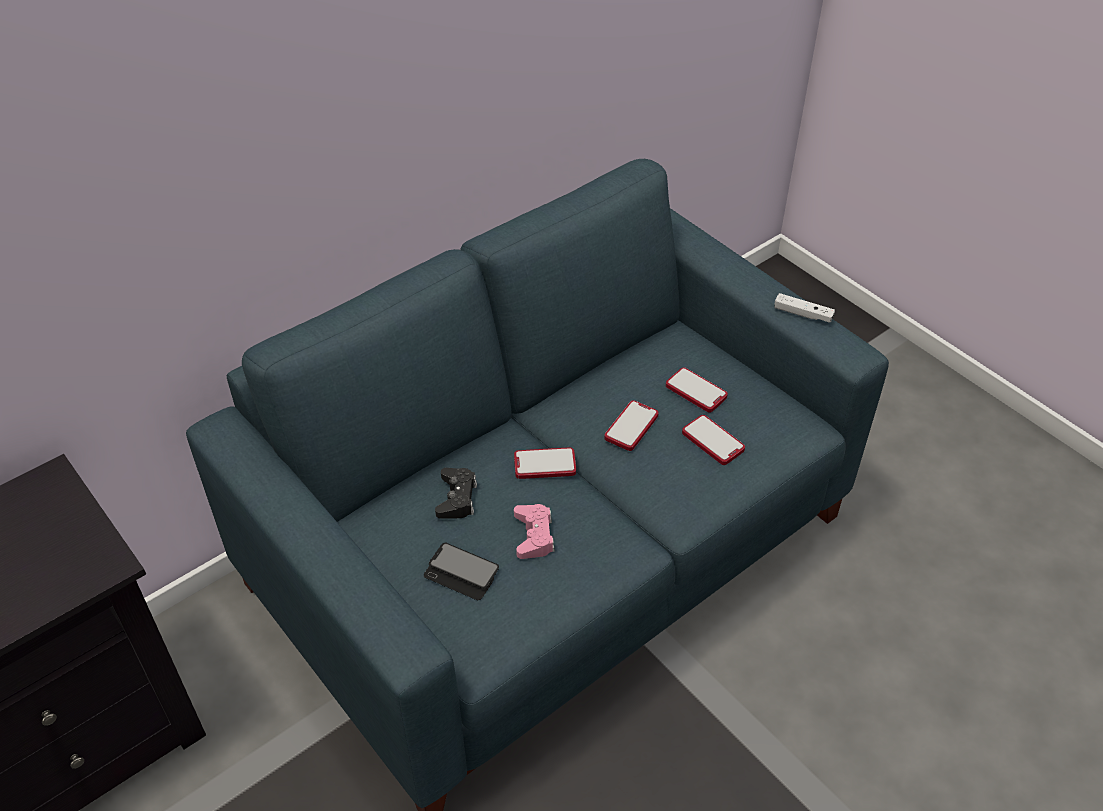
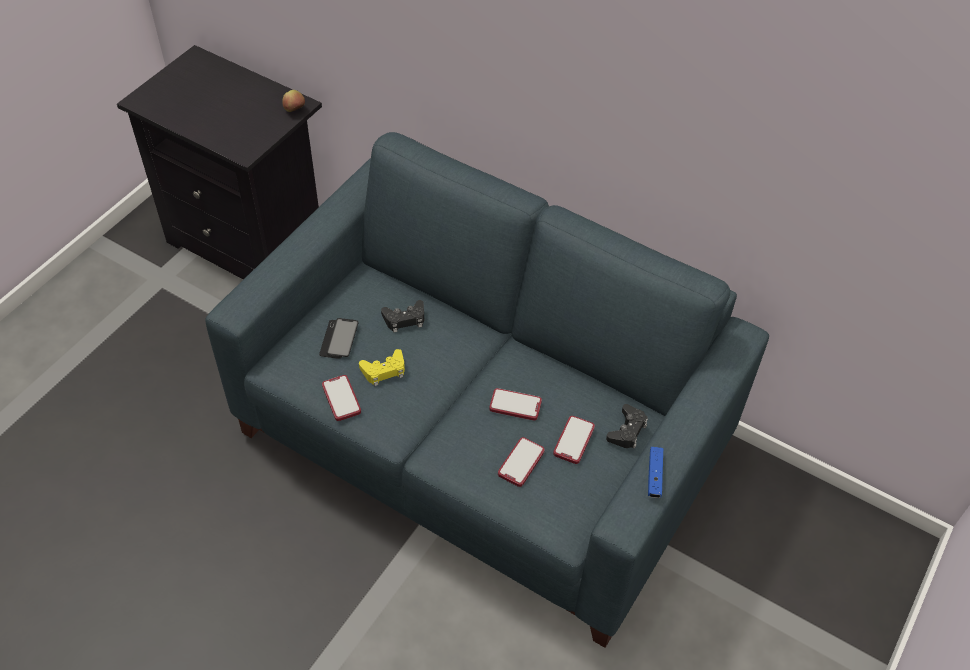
camera: 70 degrees right, 5 degrees up
phone [514,448,576,479] -> phone moved to [322,375,361,421]
pink game controller [514,504,555,559] -> yellow game controller [359,349,405,386]
white game controller [774,293,835,323] -> blue game controller [648,447,663,498]
none -> apple [282,90,305,112]
none -> black game controller [606,404,648,449]

